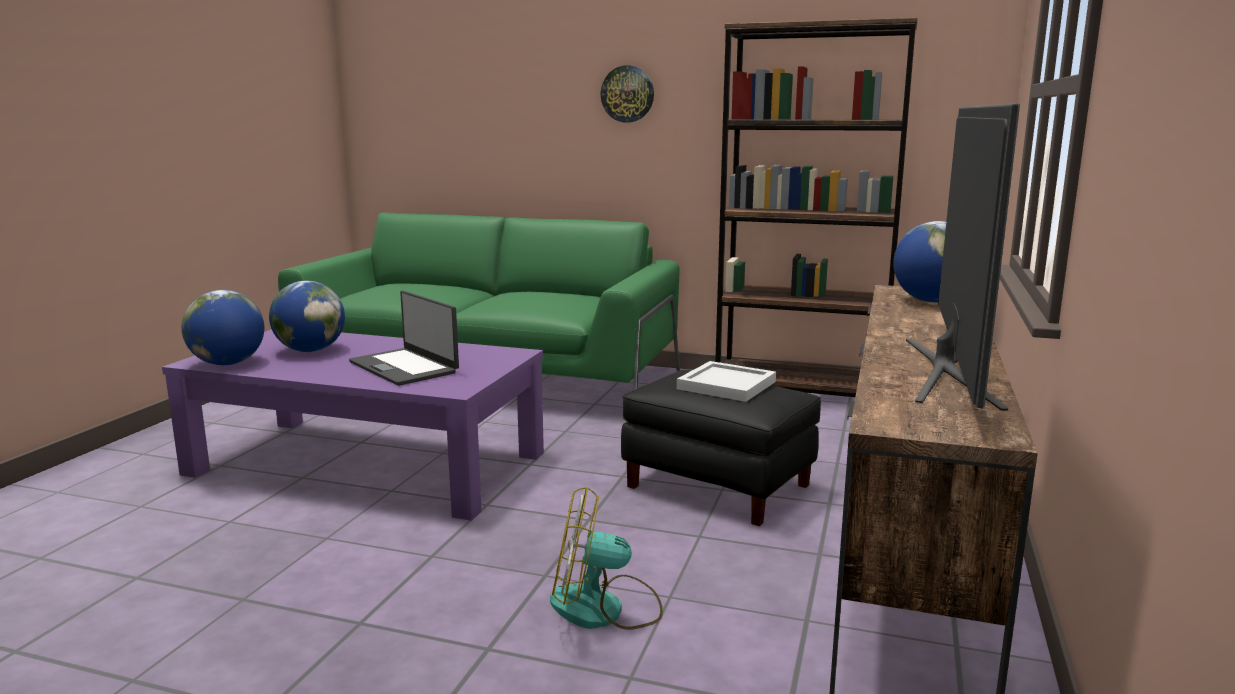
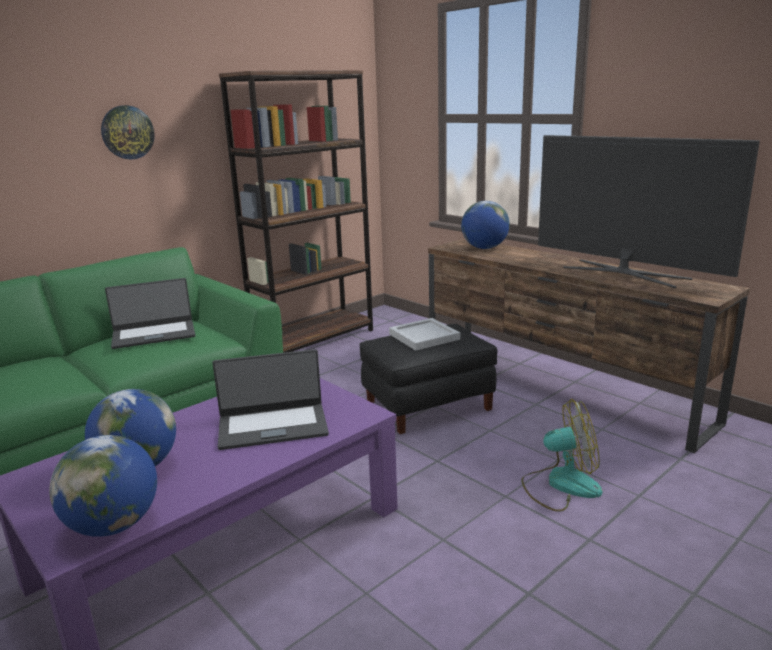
camera: 60 degrees left, 5 degrees up
fan [550,487,663,630] -> fan turned 120 degrees counterclockwise [521,399,602,512]
none -> laptop [105,278,196,349]

